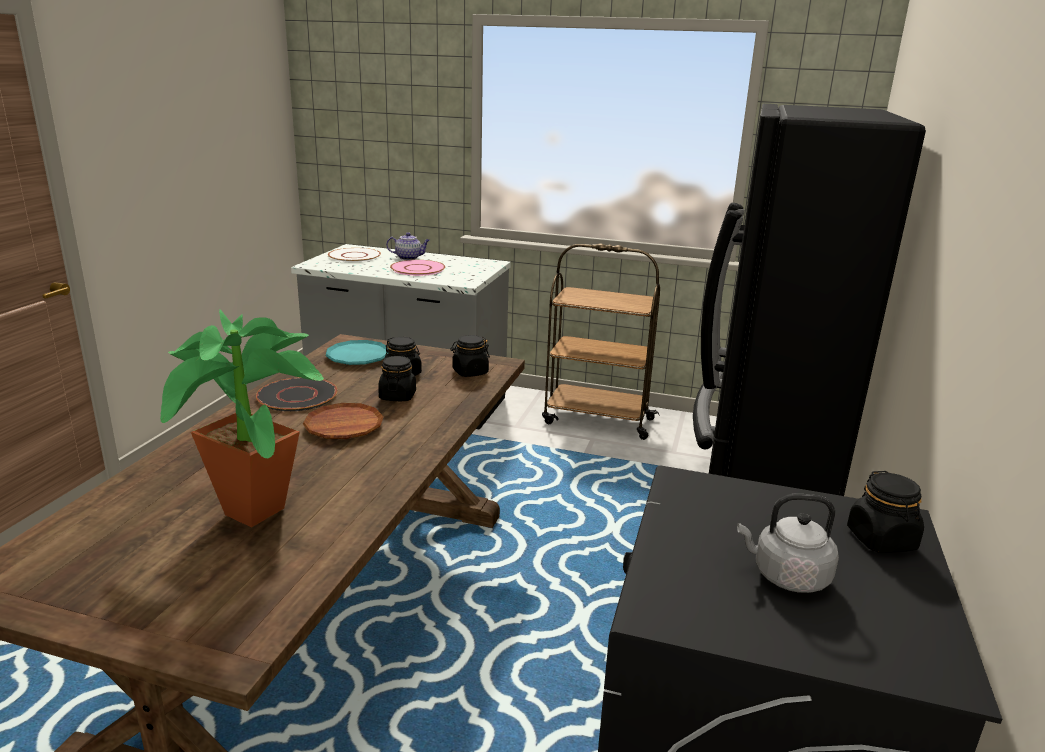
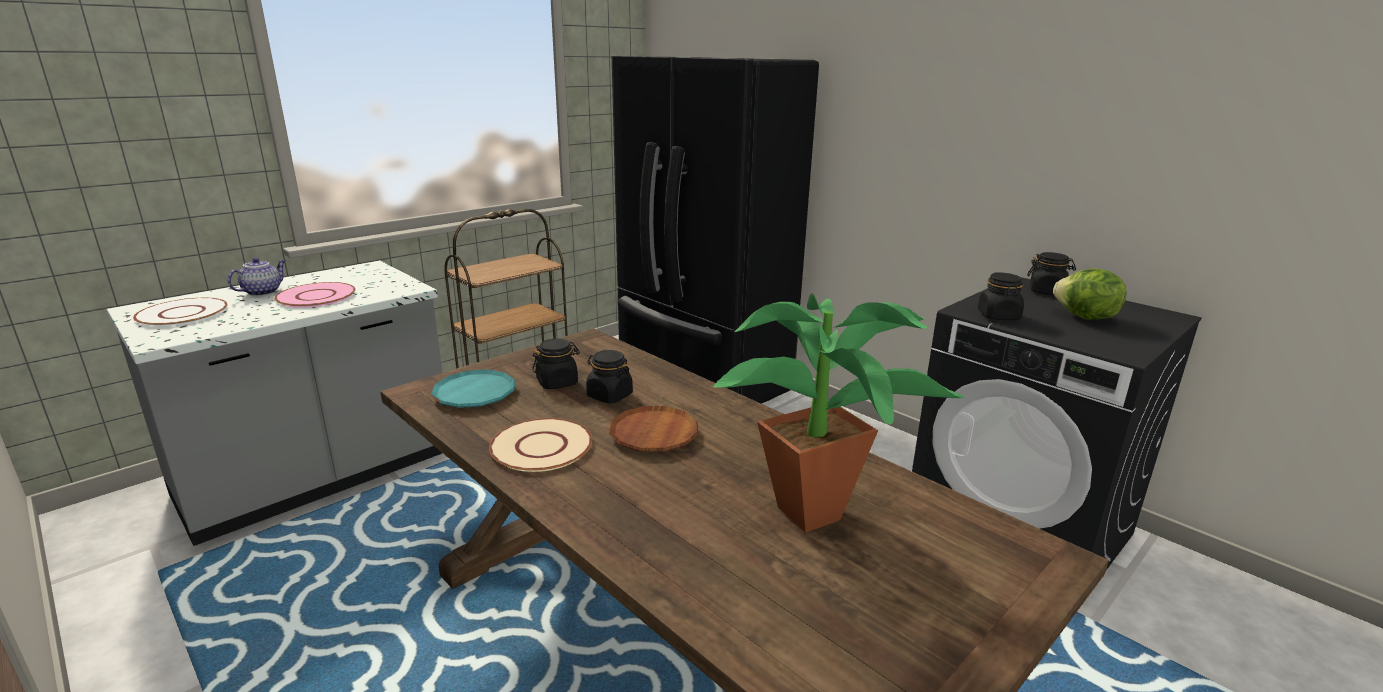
camera: 60 degrees left, 0 degrees up
black plate [256,377,337,411] -> beige plate [489,418,593,472]
black jar [450,335,490,377] -> black jar moved to [978,272,1024,320]
grey kettle [737,494,839,593] -> lettuce [1053,269,1127,320]

